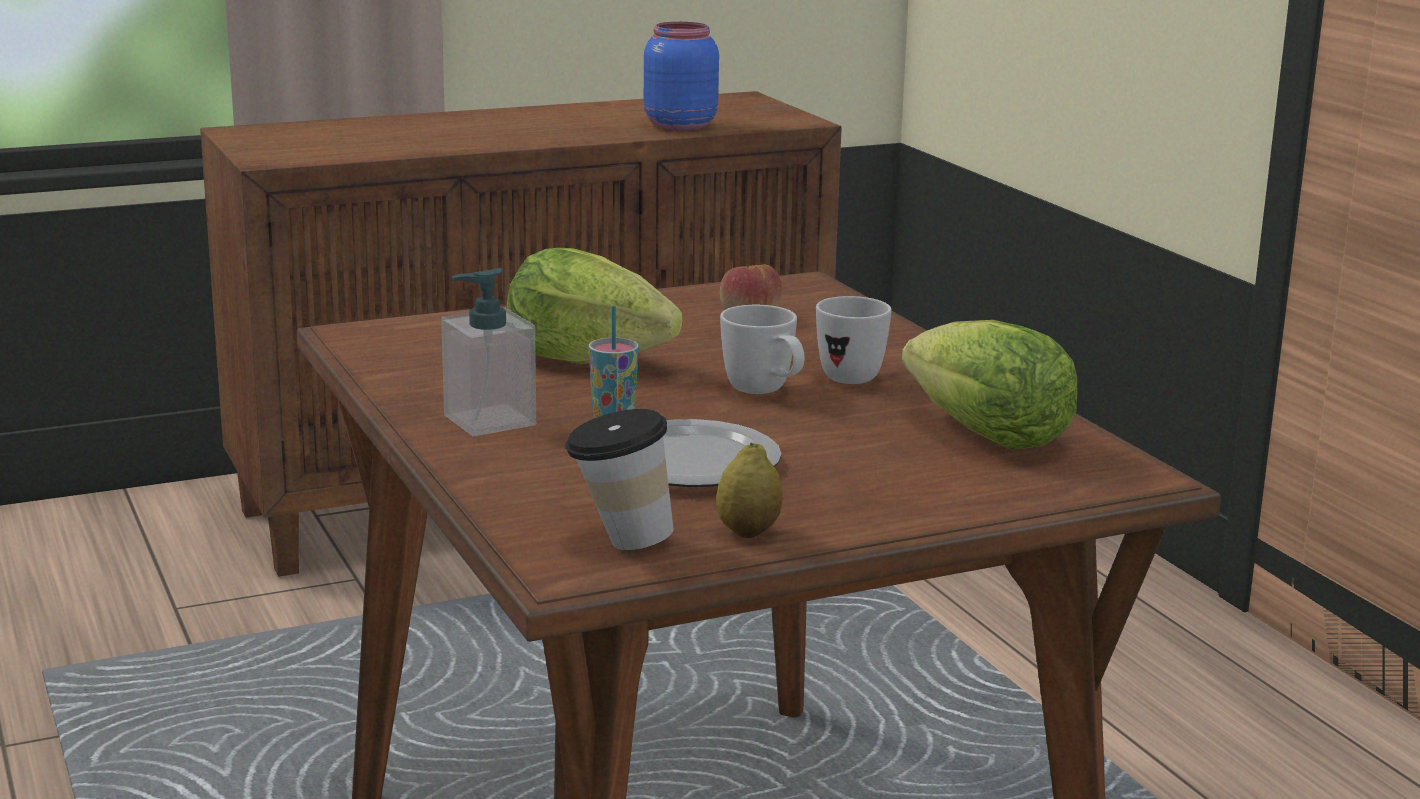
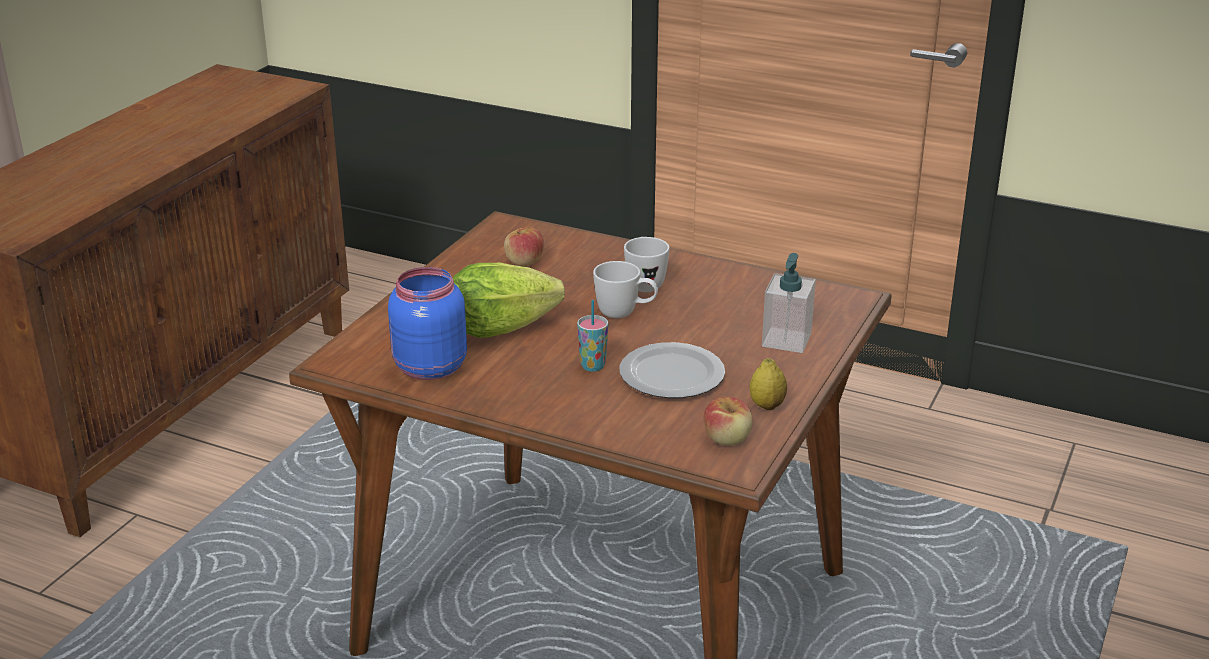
camera: 40 degrees left, 10 degrees up
soap dispenser [441,268,536,437] -> soap dispenser moved to [762,253,816,353]
cup [565,409,674,550] -> apple [704,397,753,445]
blue jar [644,22,719,131] -> blue jar moved to [388,267,467,380]
lettuce [902,320,1077,449] -> none

